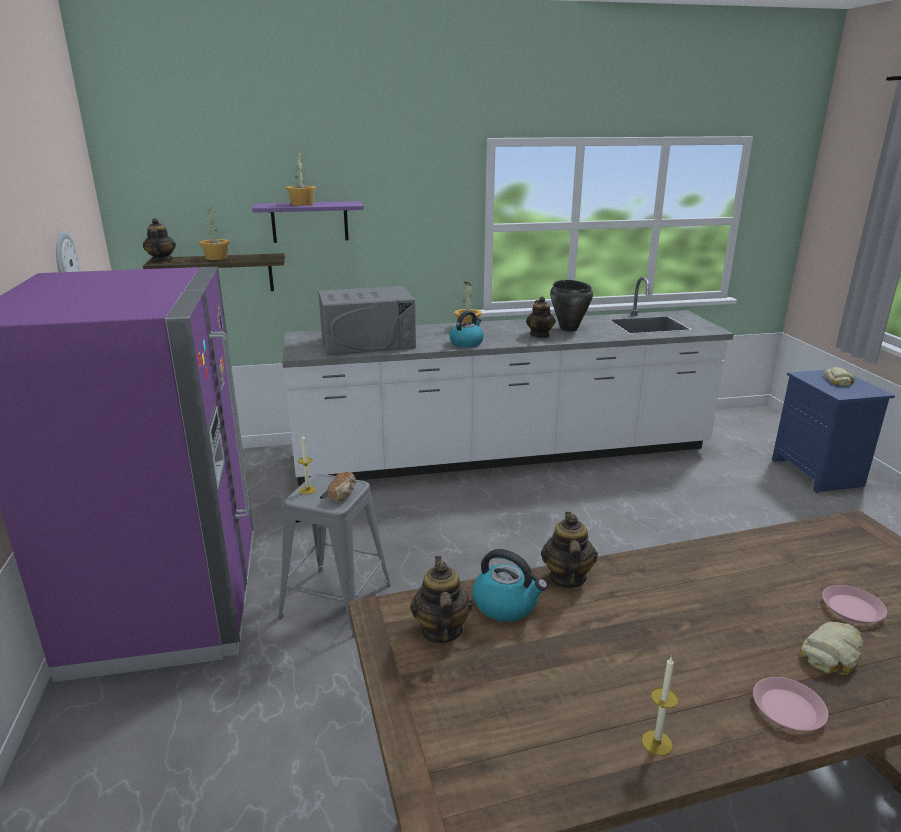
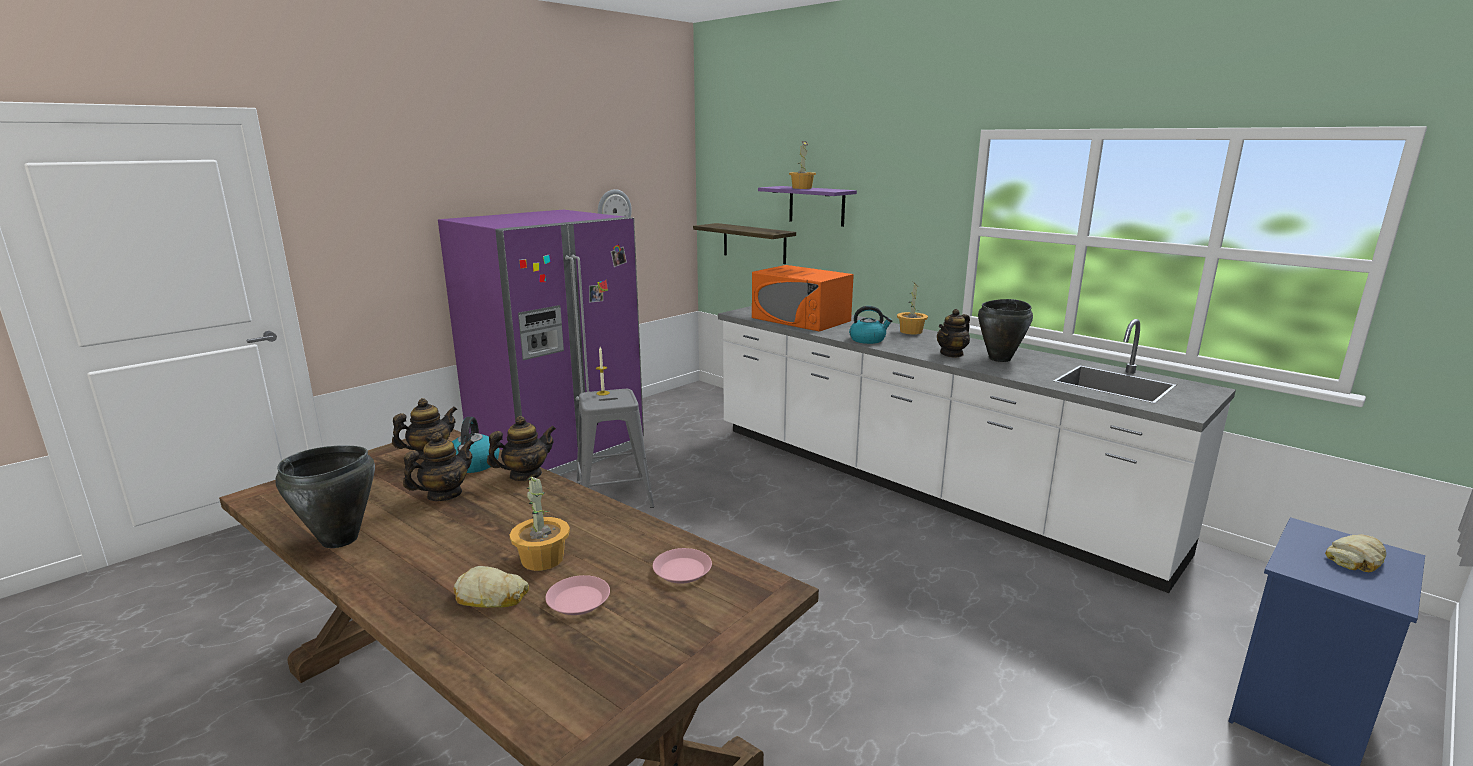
camera: 55 degrees right, 5 degrees down
teapot [143,218,176,262] -> teapot moved to [403,432,474,501]
potted plant [199,208,230,260] -> potted plant moved to [510,472,570,571]
grey microwave [318,286,416,355] -> orange microwave [752,265,854,332]
bread [328,472,356,501] -> none
candle [642,656,678,756] -> black cooking pot [275,445,375,548]
pink plate [753,677,828,731] -> pink plate moved to [653,548,712,584]

